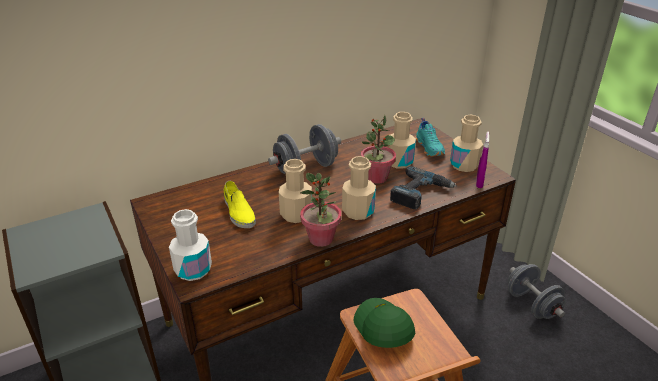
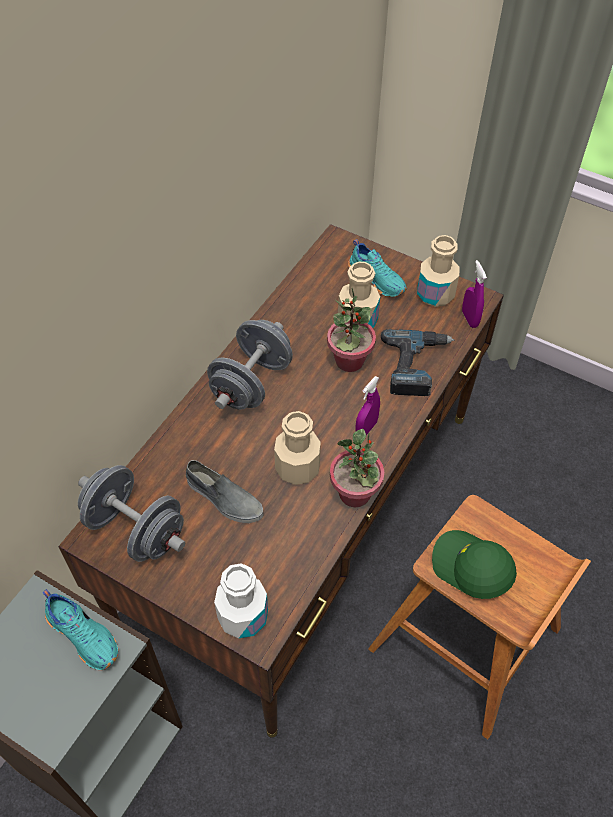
camera: 30 degrees left, 20 degrees up
yellow shoe [224,181,256,228] -> grey shoe [186,460,263,523]
beige bottle [342,156,376,220] -> purple spray bottle [355,376,380,435]
grey dumbbell [508,264,566,319] -> grey dumbbell moved to [78,465,185,562]
none -> turquoise shoe [43,589,118,670]

